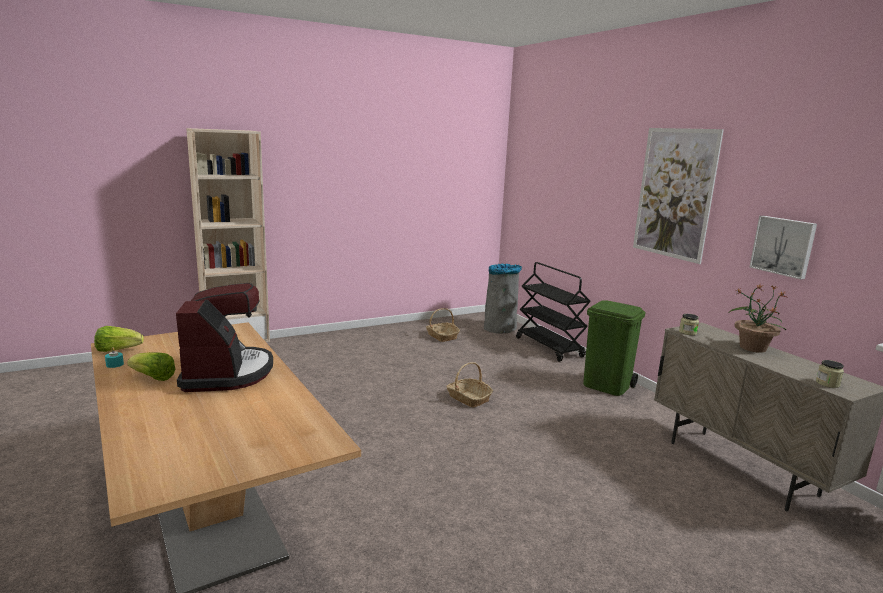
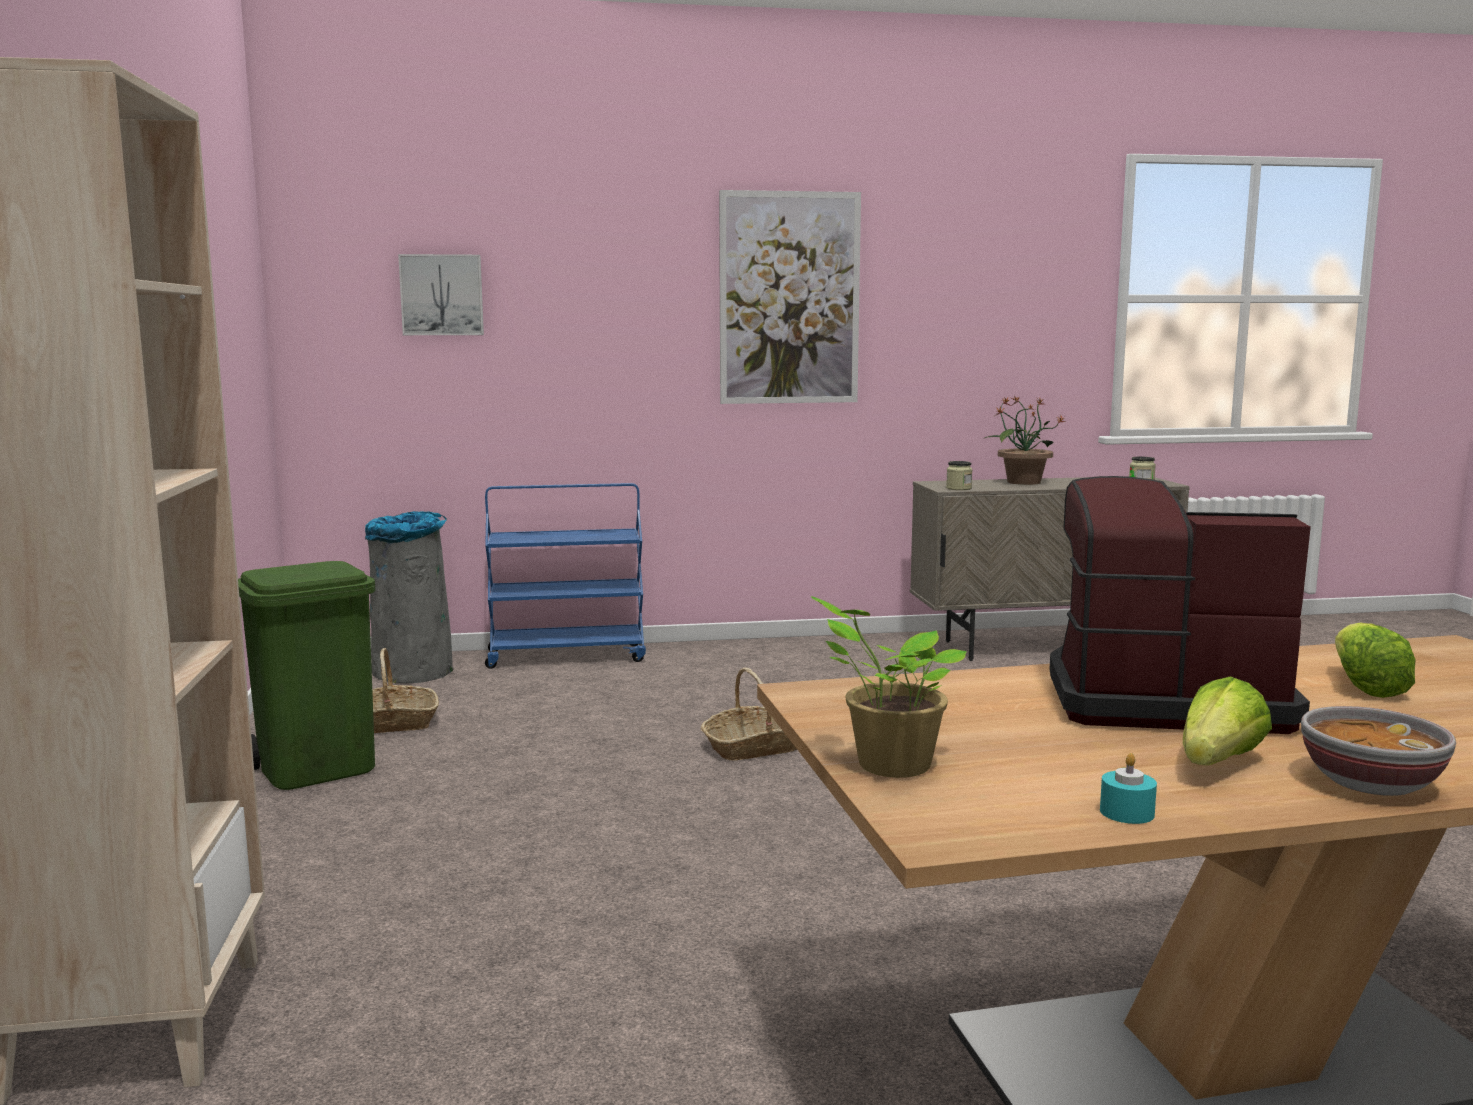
camera: 70 degrees left, 5 degrees down
lettuce [94,326,144,352] -> lettuce moved to [1335,622,1416,698]
black cart [516,262,591,362] -> blue cart [485,483,646,669]
green trash can [583,300,646,396] -> green trash can moved to [238,561,375,790]
picture [750,216,817,280] -> picture moved to [398,254,484,335]
none -> potted plant [811,596,967,778]
none -> bowl [1301,706,1456,796]

